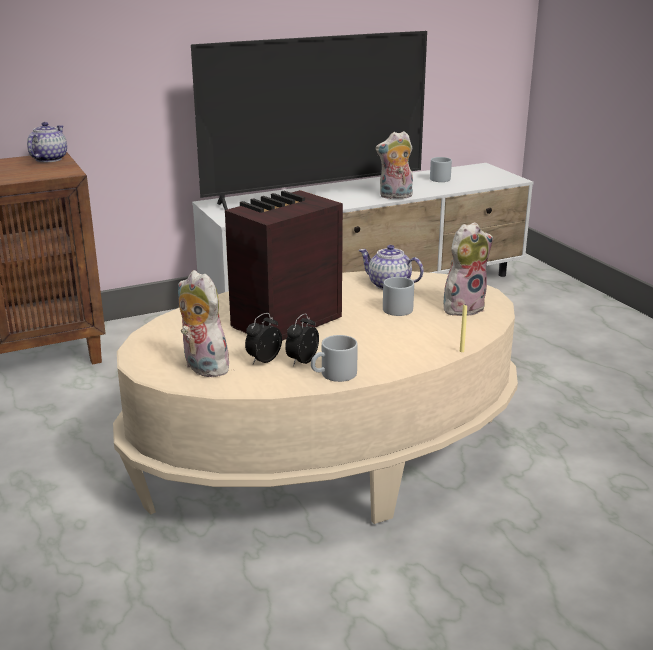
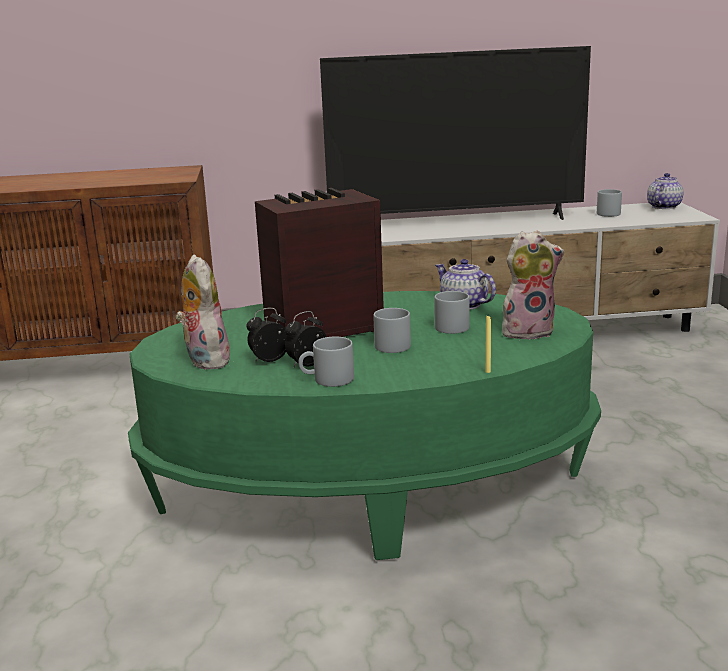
camera: 20 degrees right, 5 degrees down
teapot [27,122,67,162] -> teapot moved to [647,173,683,209]
beige coffee table [113,271,518,524] -> green coffee table [128,291,601,560]
plush toy [375,131,413,199] -> none
none -> grey mug [373,308,411,353]

